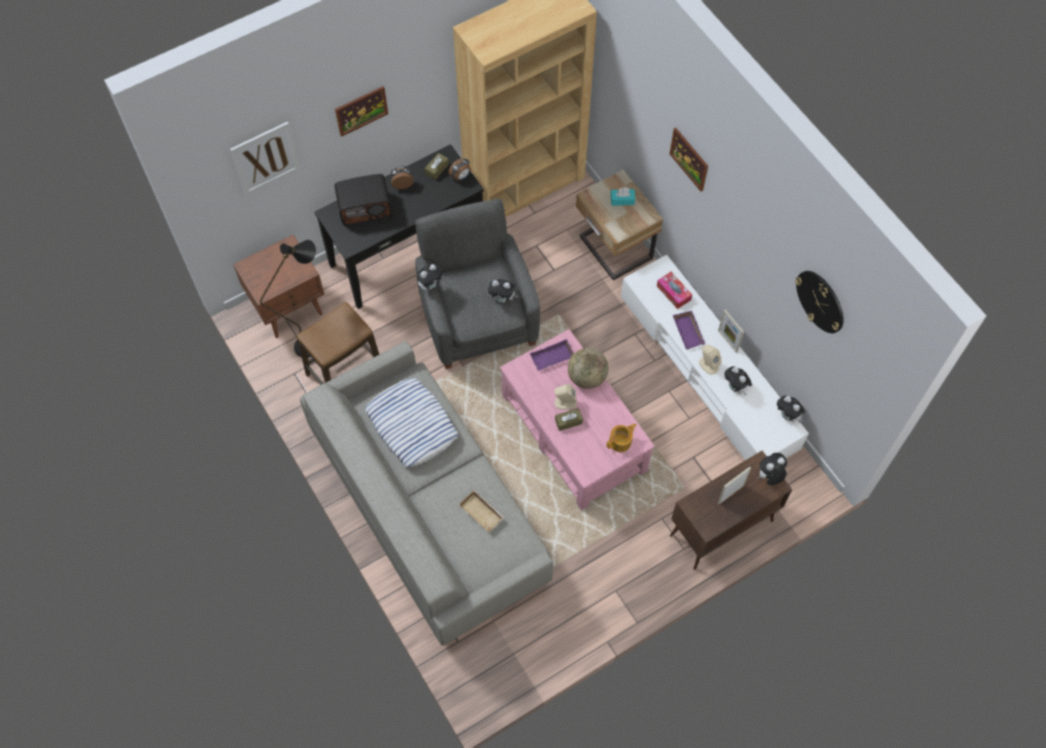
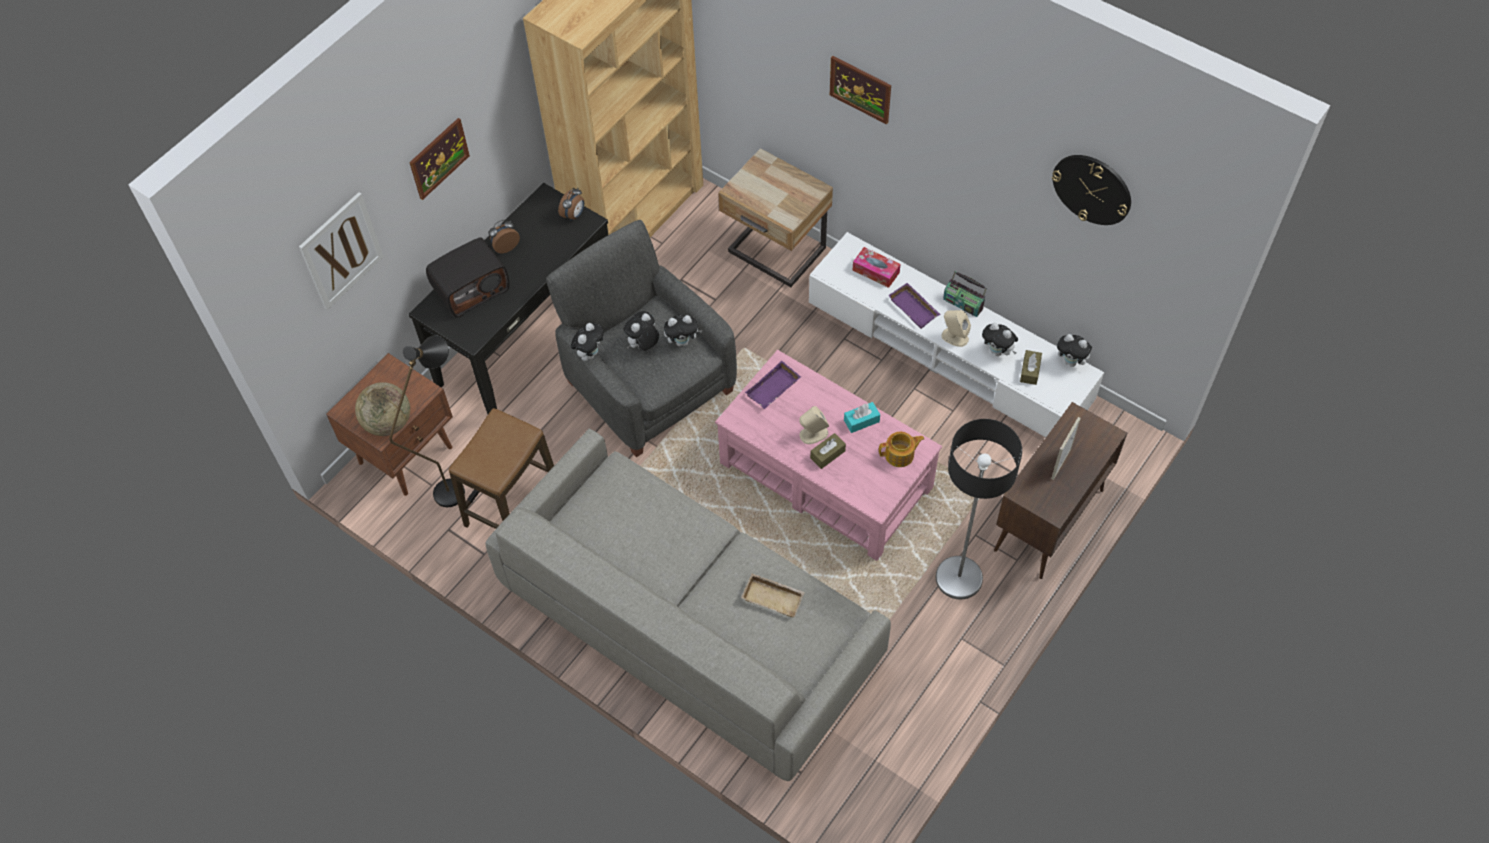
camera: 20 degrees left, 5 degrees down
pillow [365,378,458,467] -> none
brown tissue box [425,153,449,180] -> brown tissue box moved to [1020,350,1042,385]
globe [568,348,609,389] -> globe moved to [355,382,410,436]
teapot [606,423,637,452] -> teapot turned 45 degrees clockwise [879,432,924,467]
turquoise tissue box [611,188,635,206] -> turquoise tissue box moved to [844,402,880,433]
picture frame [718,310,744,353] -> radio [943,271,987,317]
plush toy [757,453,787,485] -> plush toy moved to [623,311,659,351]
none -> floor lamp [936,419,1022,600]

